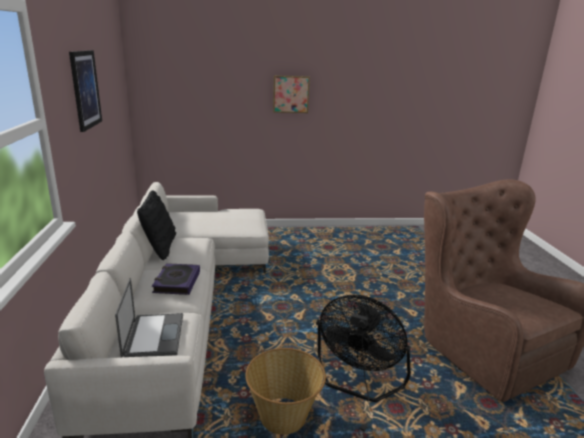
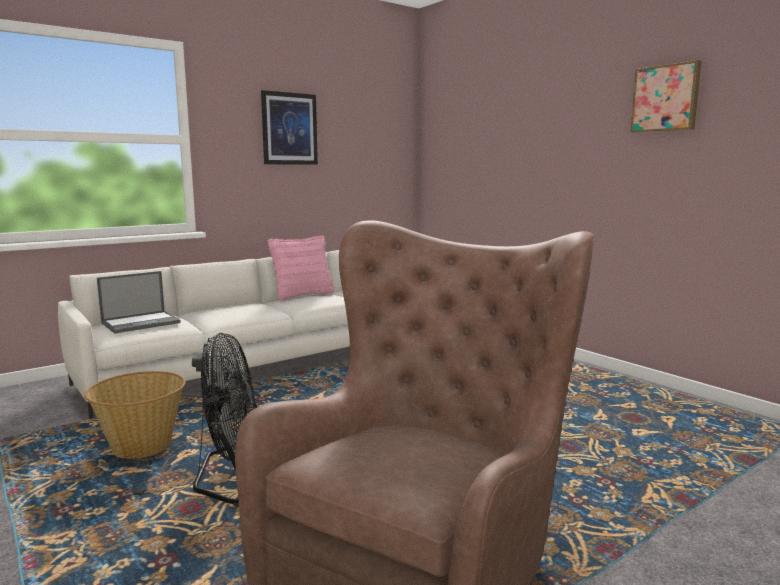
camera: 60 degrees right, 10 degrees down
black pillow [137,191,176,260] -> pink pillow [268,235,335,301]
book [152,263,200,295] -> none
picture [273,75,310,113] -> picture moved to [630,60,701,133]

